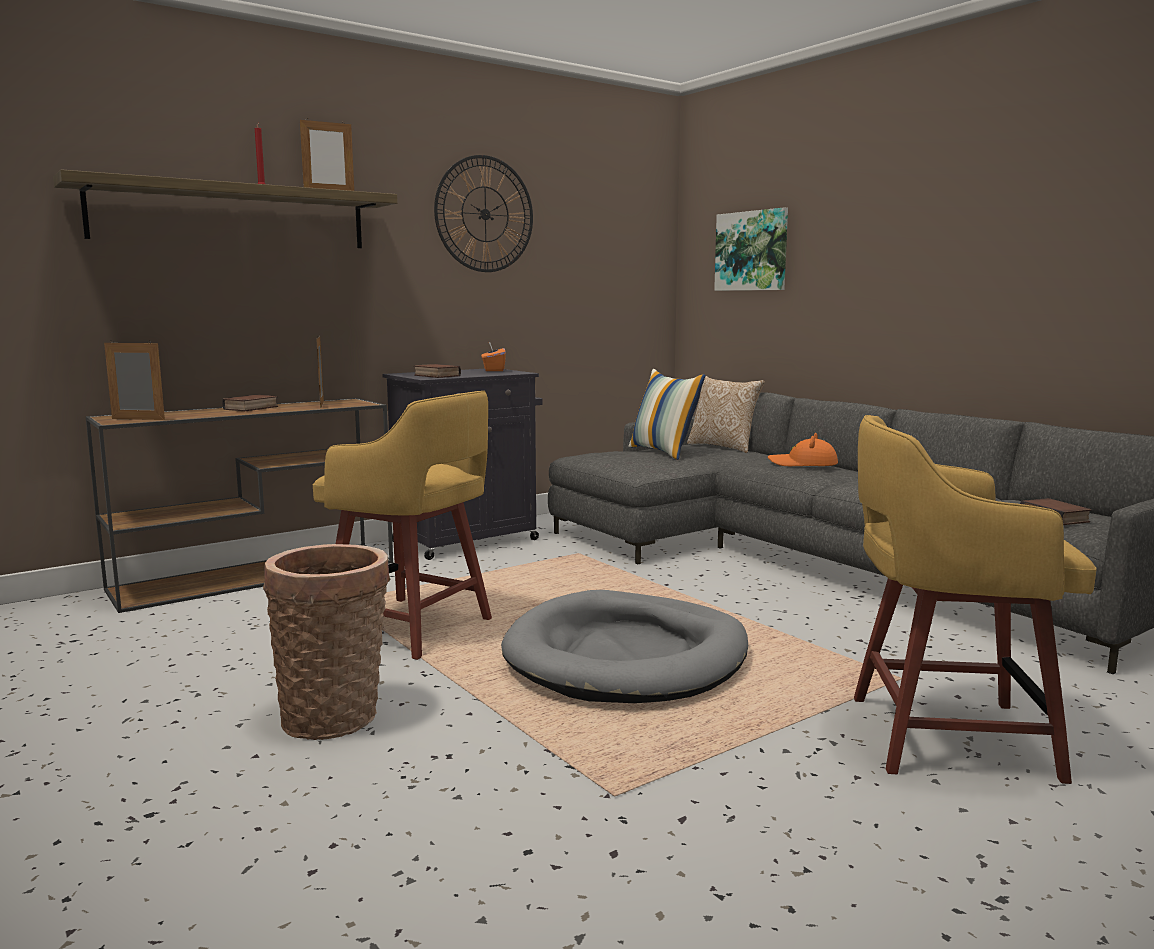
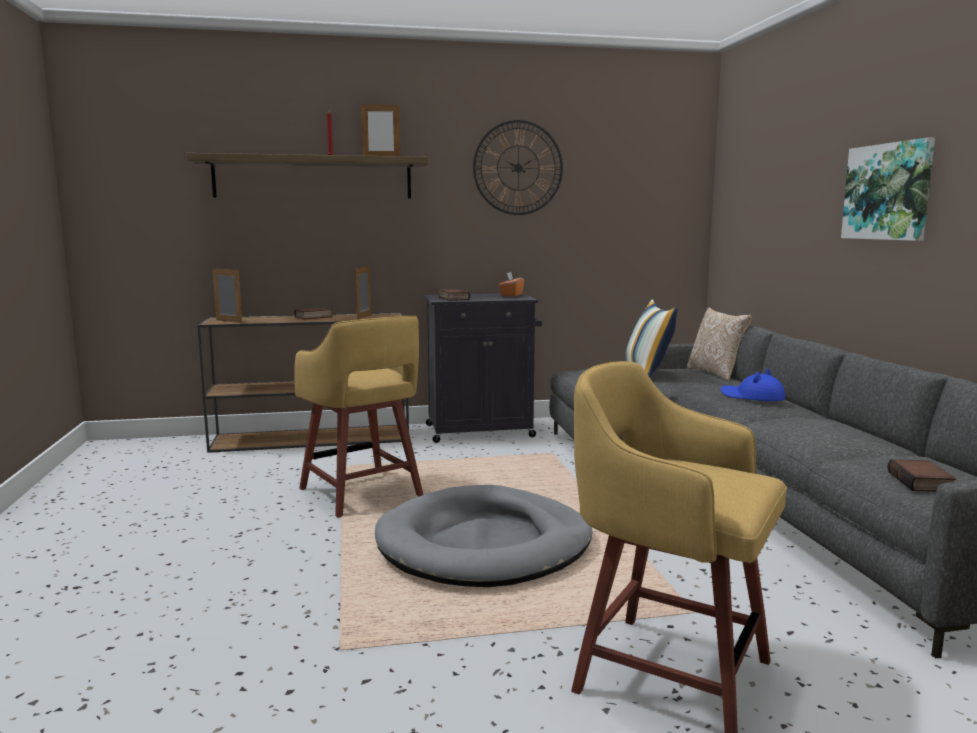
camera: 25 degrees right, 0 degrees up
basket [263,544,391,740] -> none
picture [714,207,788,291] -> picture moved to [841,138,935,241]
orange hat [768,433,838,466] -> blue hat [721,369,785,401]

